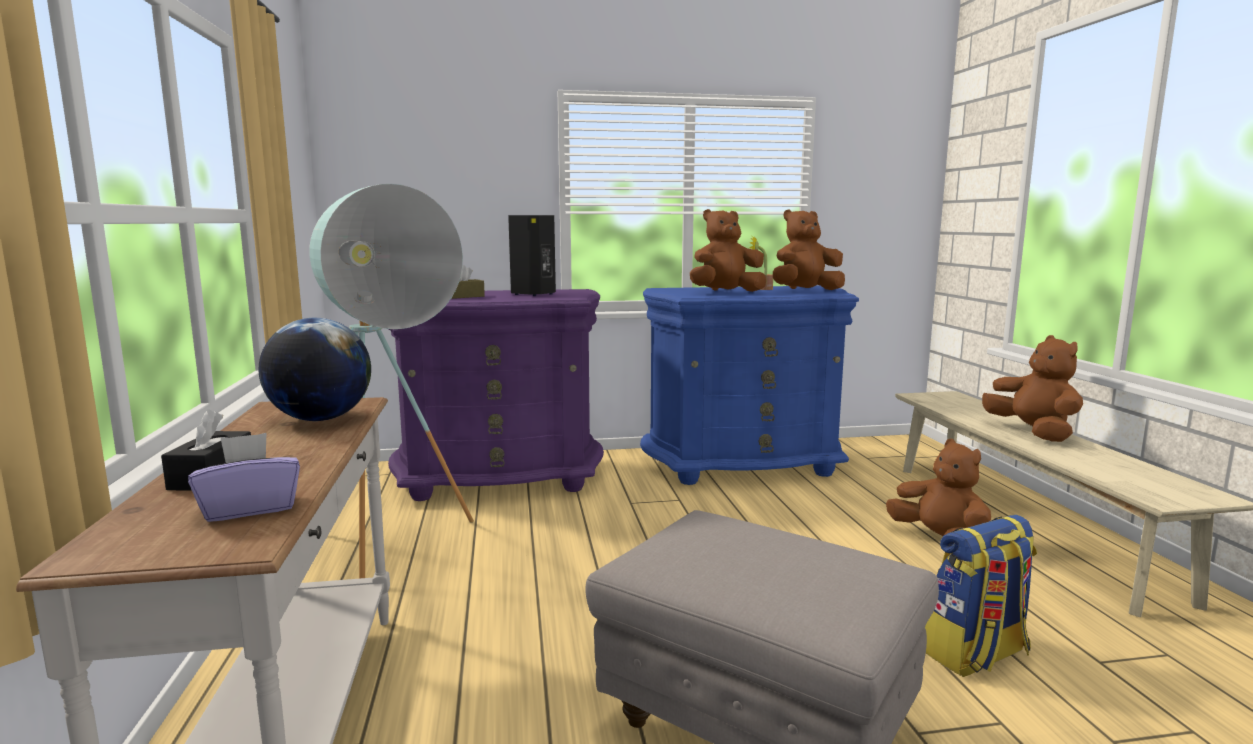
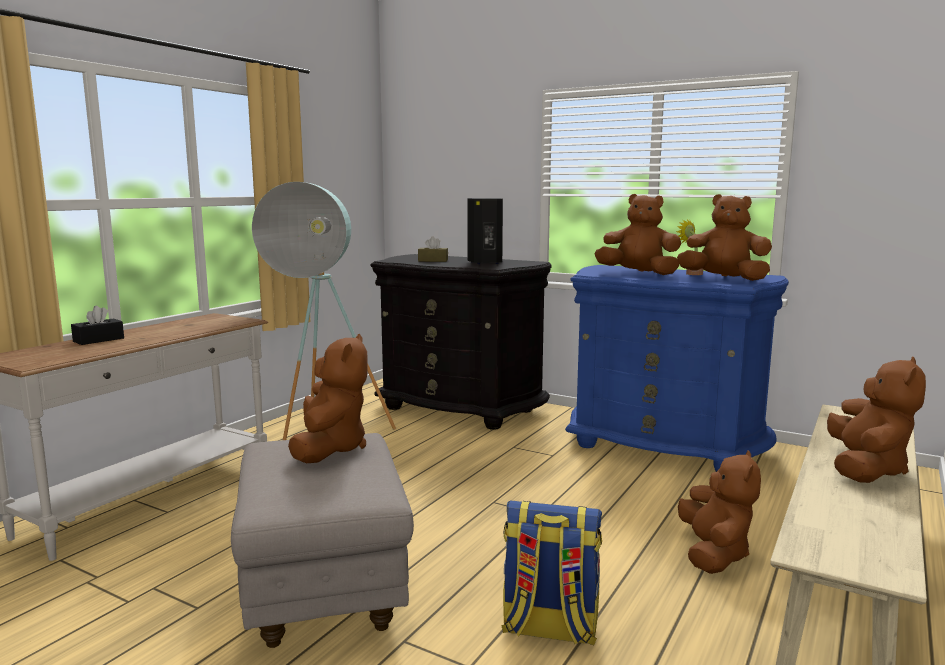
camera: 40 degrees right, 0 degrees up
purple tissue box [188,433,300,522] -> none
globe [259,318,371,421] -> none
purple dresser [388,289,604,501] -> black dresser [370,254,552,430]
none -> brown plush toy [288,334,368,463]

